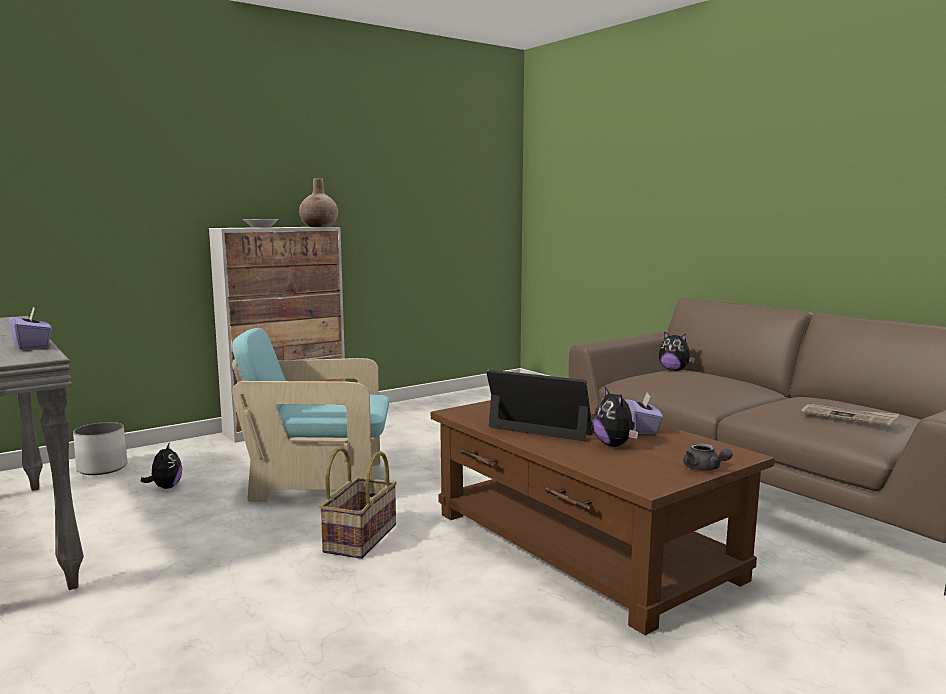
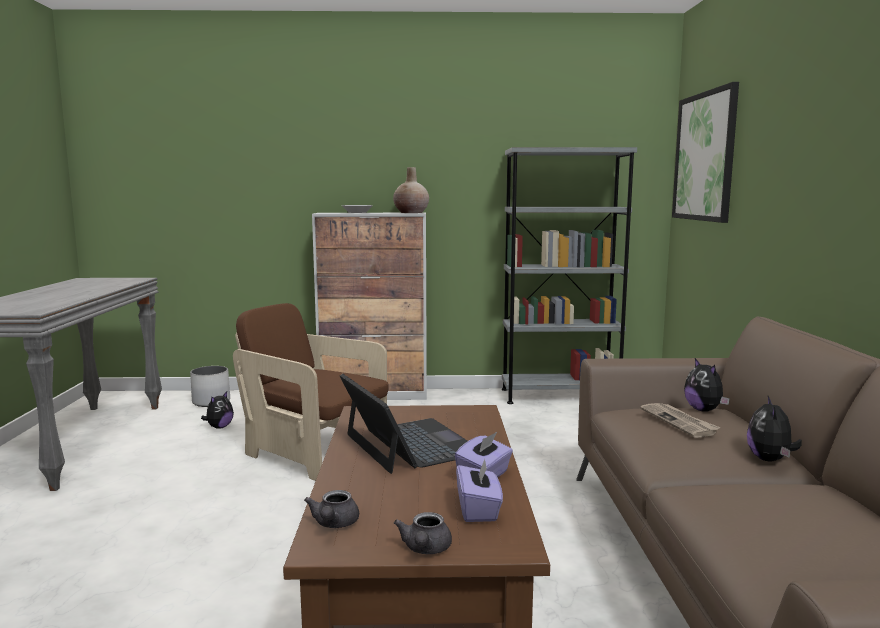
camera: 35 degrees right, 0 degrees up
purple tissue box [8,307,52,350] -> purple tissue box moved to [456,459,503,522]
turquoise armchair [232,328,389,502] -> brown armchair [233,303,389,481]
basket [319,447,397,559] -> none
plush toy [593,387,638,447] -> plush toy moved to [747,396,802,462]
newspaper [801,404,899,427] -> newspaper moved to [640,403,721,438]
none -> grey teapot [304,490,359,528]
none -> grey bookcase [502,147,637,404]
none -> picture [672,82,739,223]

